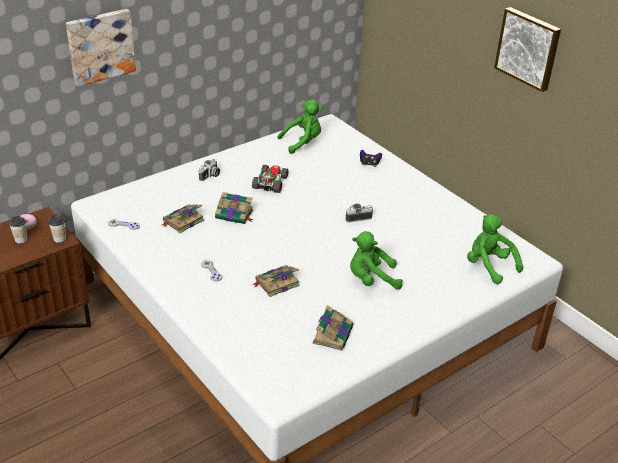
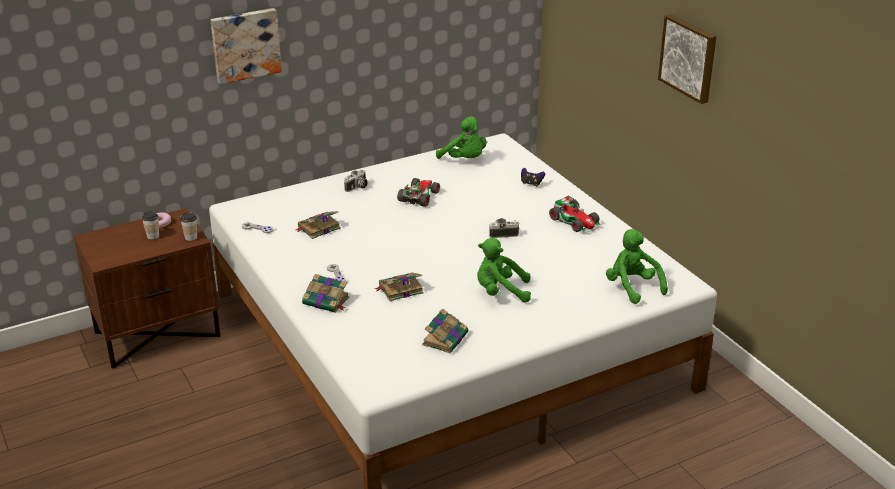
camera: 10 degrees right, 5 degrees down
book [215,192,254,224] -> book moved to [302,274,350,312]
green plush toy [278,100,322,154] -> green plush toy turned 60 degrees clockwise [436,116,487,159]
none -> toy car [549,196,601,233]

